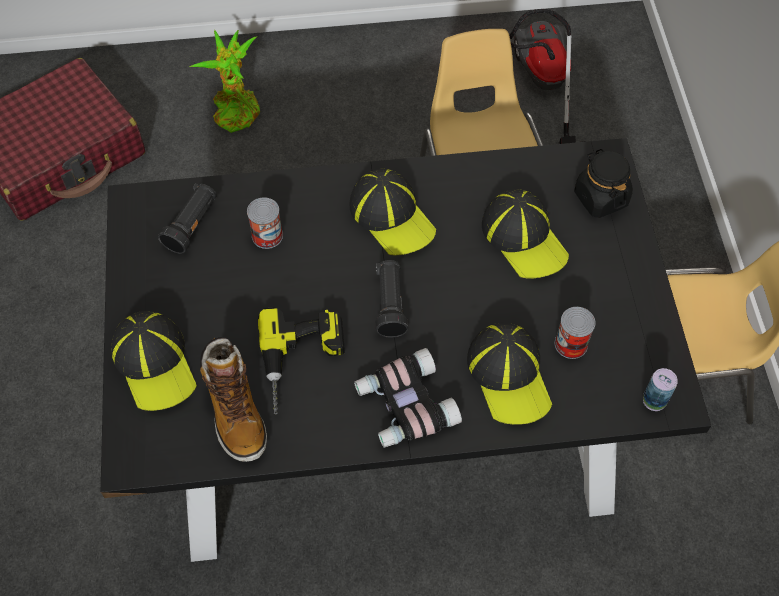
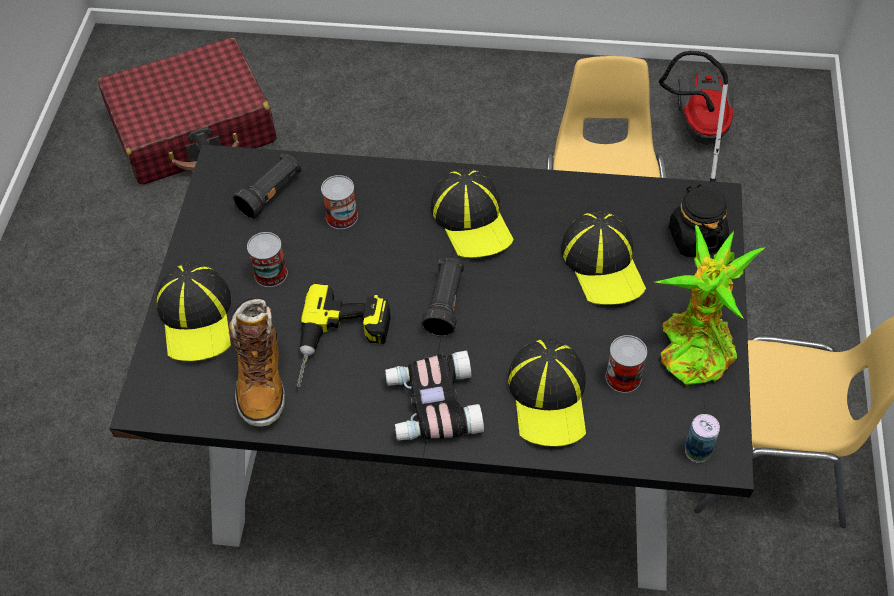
camera: 15 degrees right, 5 degrees down
potted plant [189,30,260,133] -> potted plant moved to [656,225,766,385]
none -> can [247,232,288,287]

